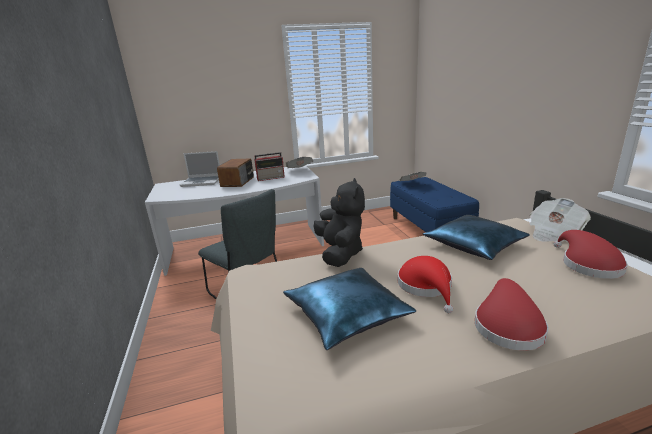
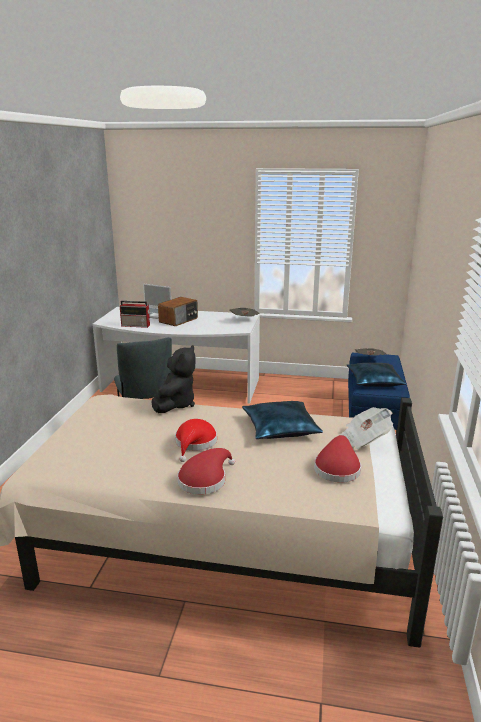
camera: 25 degrees right, 0 degrees up
radio [254,152,285,181] -> radio moved to [120,301,150,328]
blue pillow [283,268,416,350] -> blue pillow moved to [347,363,406,387]

